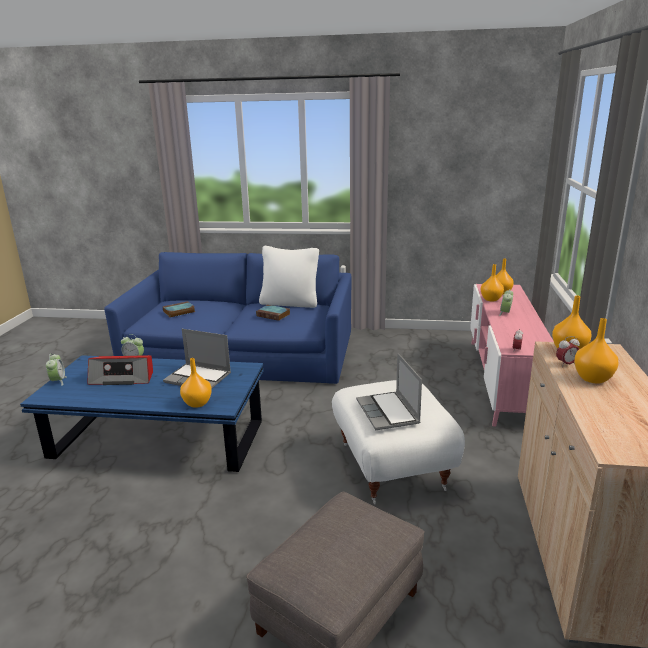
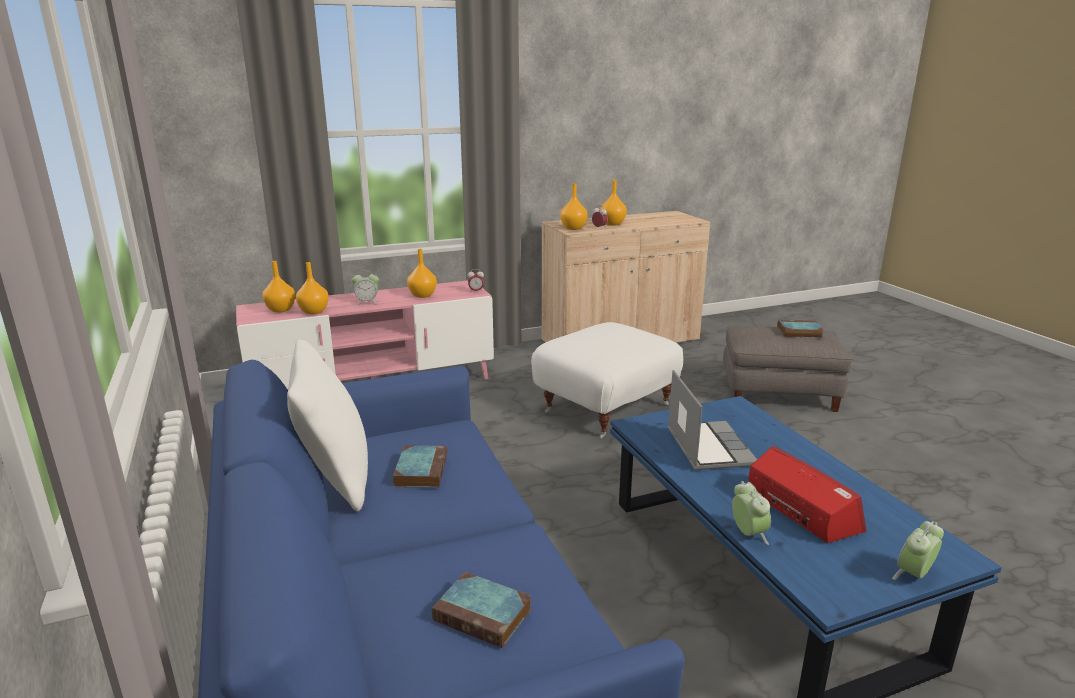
camera: 120 degrees left, 0 degrees up
orange vase [180,358,212,408] -> orange vase moved to [407,249,437,298]
laptop [356,353,422,430] -> none
none -> book [777,320,824,338]

